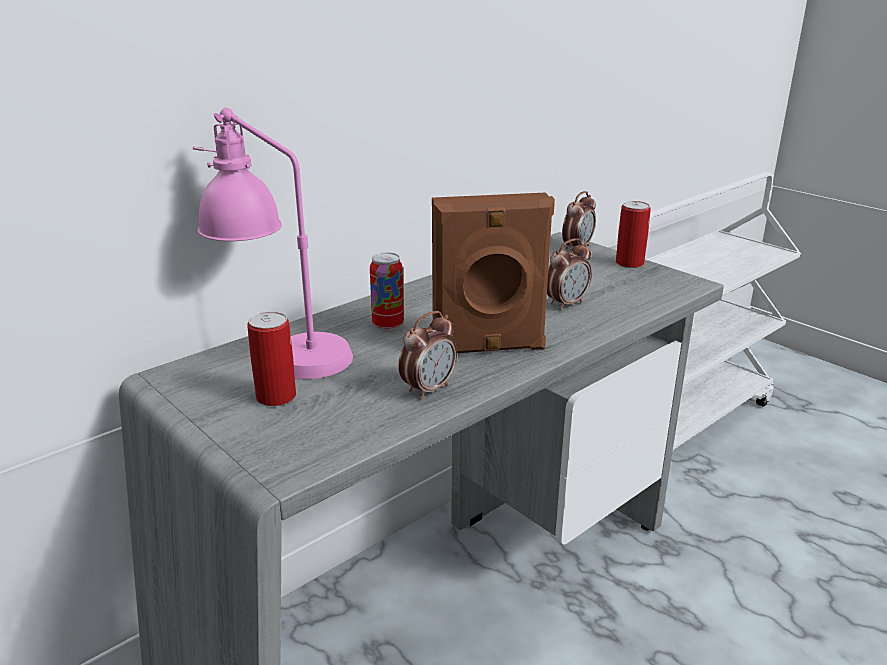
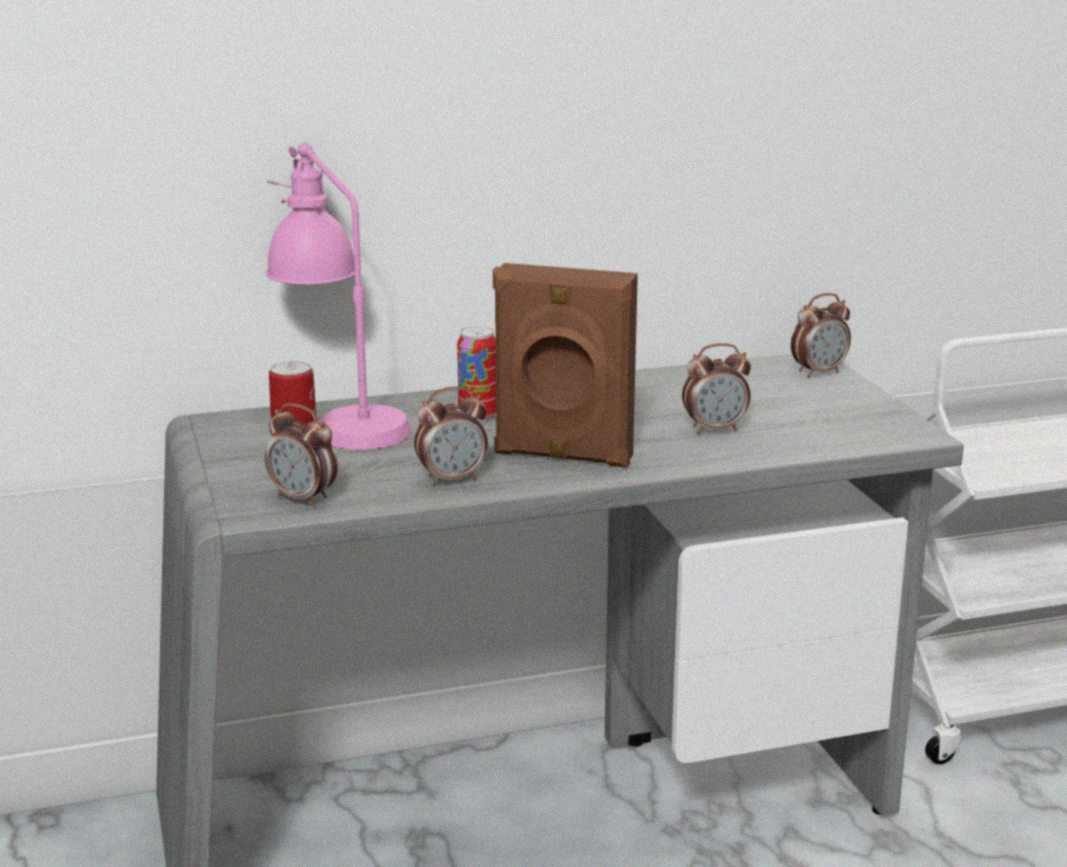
camera: 25 degrees right, 5 degrees down
can [616,201,651,268] -> none
none -> alarm clock [265,403,338,507]

